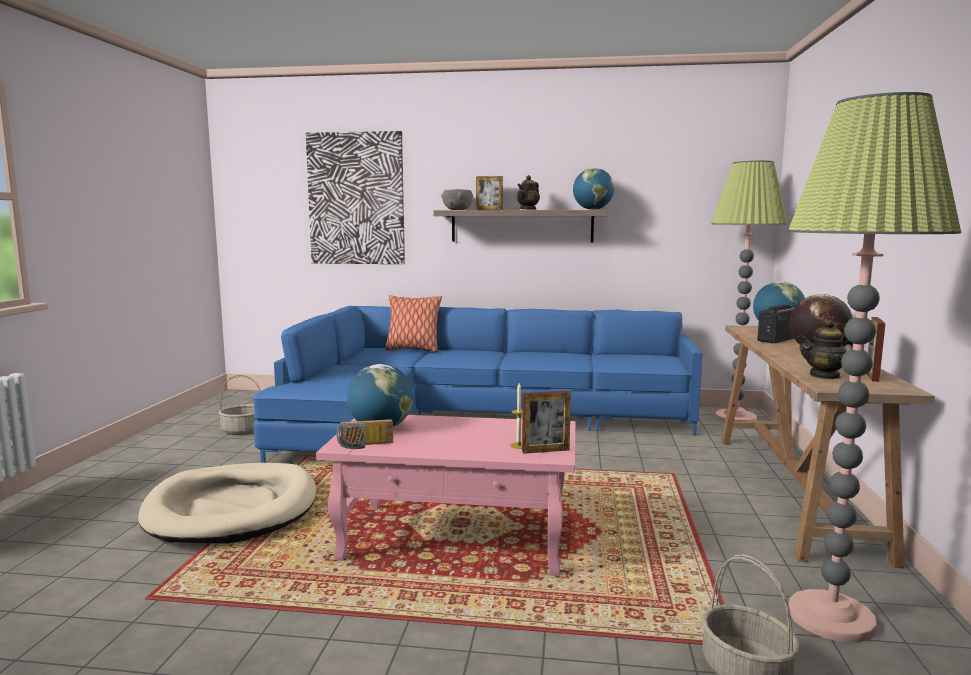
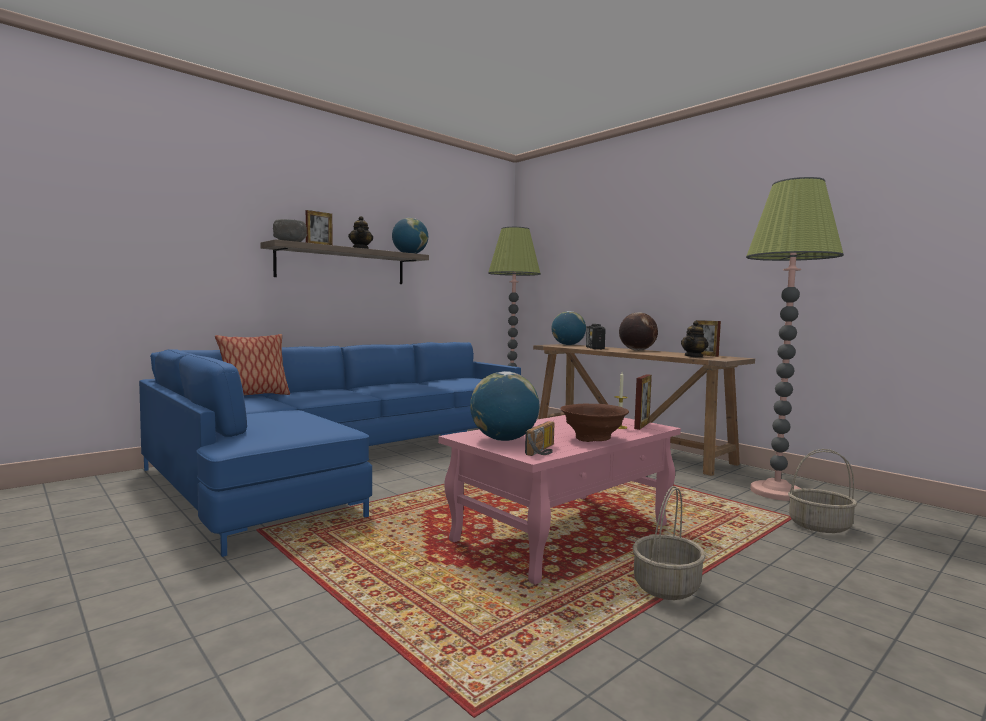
camera: 50 degrees left, 5 degrees down
beige dog bed [138,463,316,544] -> none
basket [219,375,261,435] -> basket moved to [633,486,706,600]
picture [306,131,405,264] -> none
none -> brown bowl [560,403,629,442]

